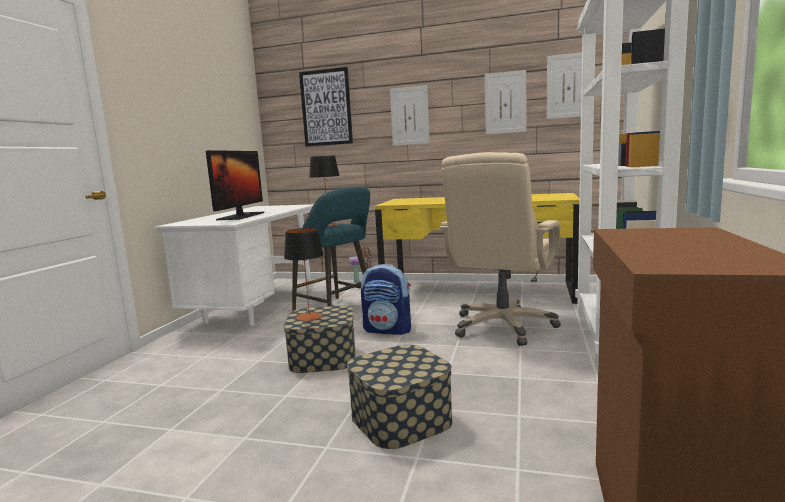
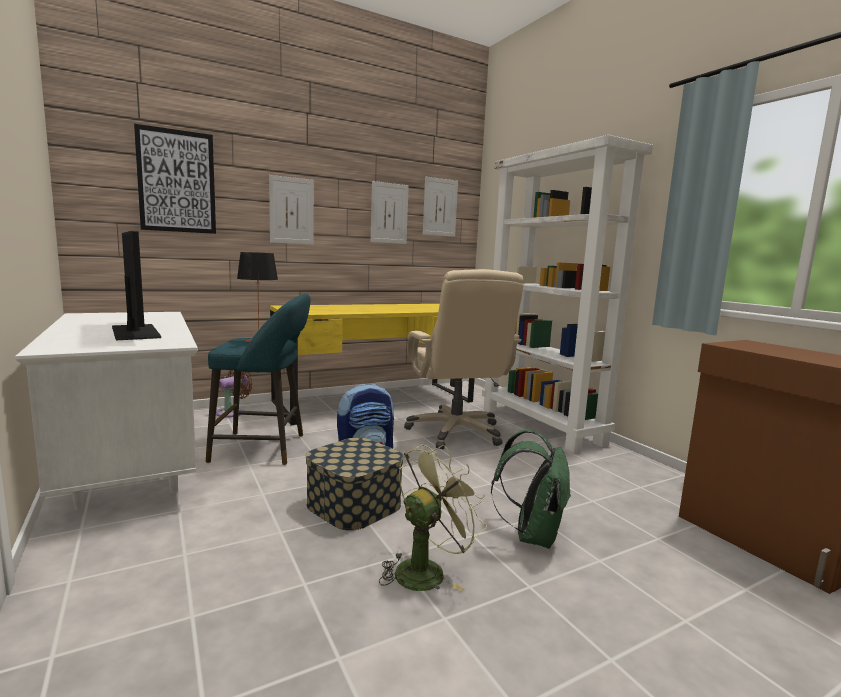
camera: 45 degrees left, 0 degrees up
table lamp [284,228,324,321] -> none
storage box [347,345,453,449] -> green backpack [491,429,571,549]
none -> green fan [379,445,487,591]

